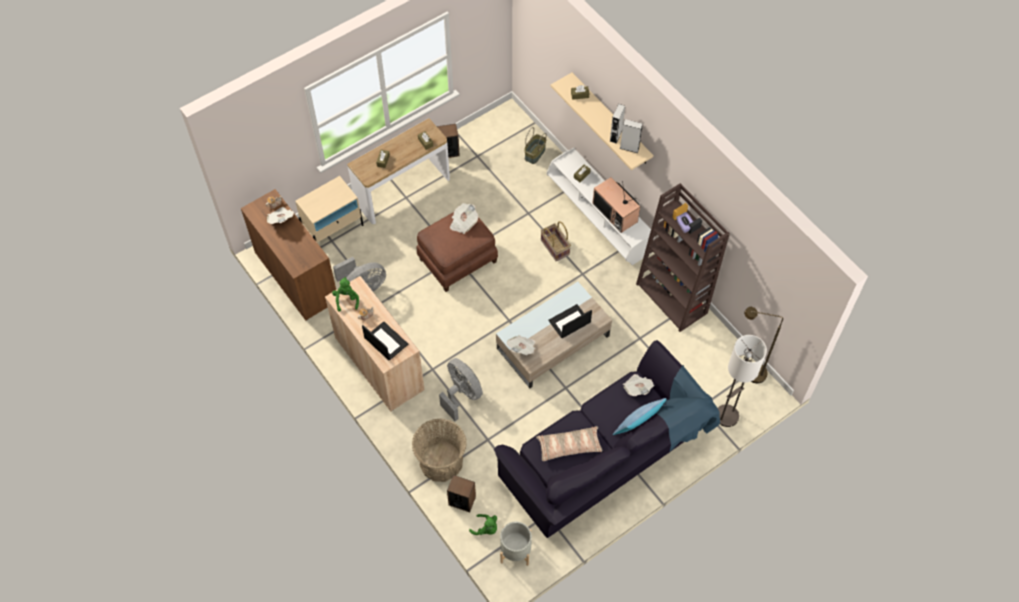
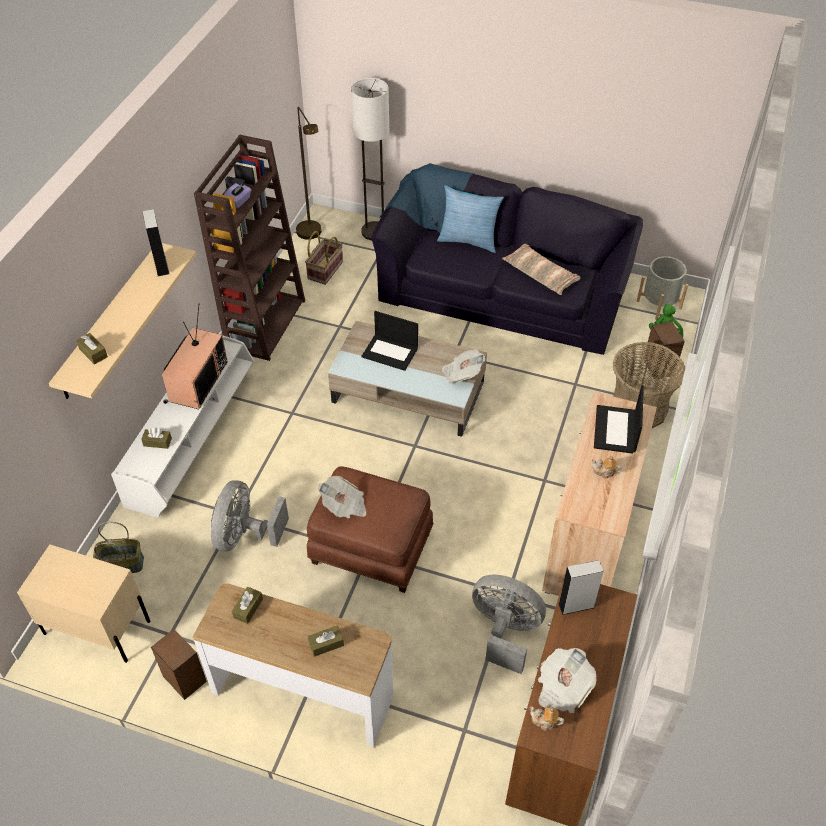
camera: 125 degrees left, 10 degrees down
beige nightstand [295,176,363,243] -> beige nightstand moved to [17,545,150,663]
green plush toy [332,277,359,312] -> none
grey fan [439,358,483,421] -> grey fan moved to [211,480,289,551]
basket [541,221,571,261] -> basket moved to [305,231,343,285]
grey speaker [610,104,625,144] -> grey speaker moved to [558,560,604,615]
newspaper [623,374,654,396] -> none

